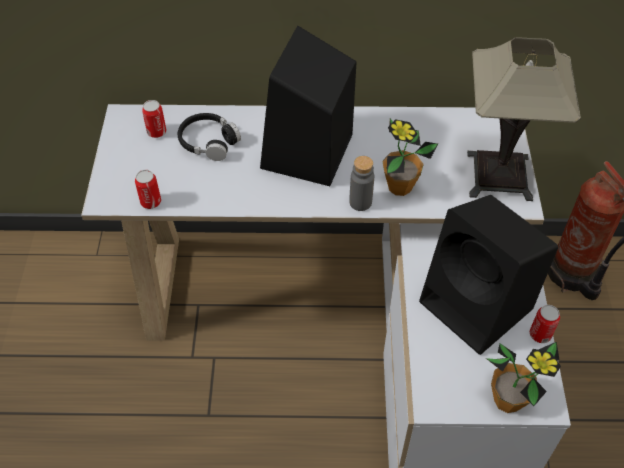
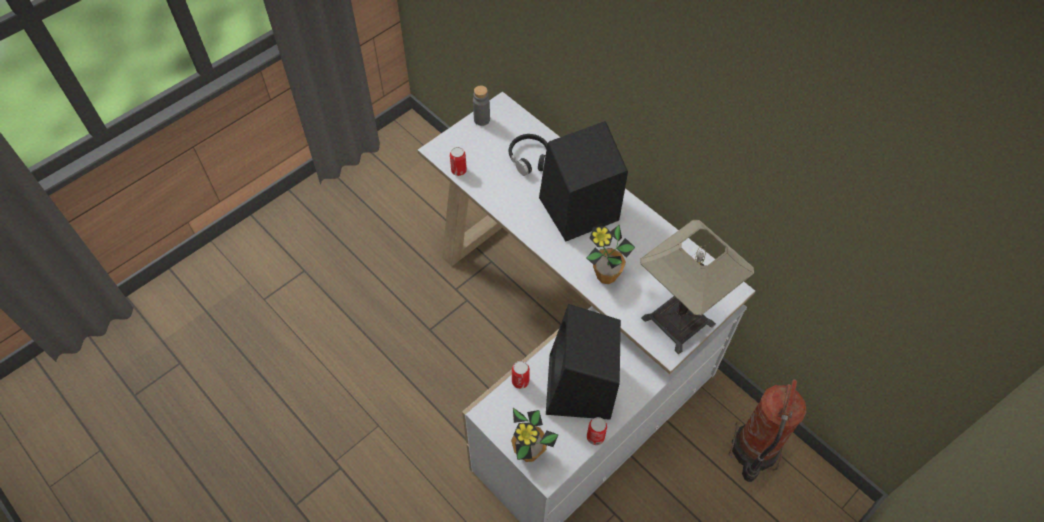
camera: 45 degrees right, 5 degrees up
can [142,100,166,138] -> can moved to [512,361,530,389]
grey bottle [349,156,374,211] -> grey bottle moved to [473,85,490,126]

